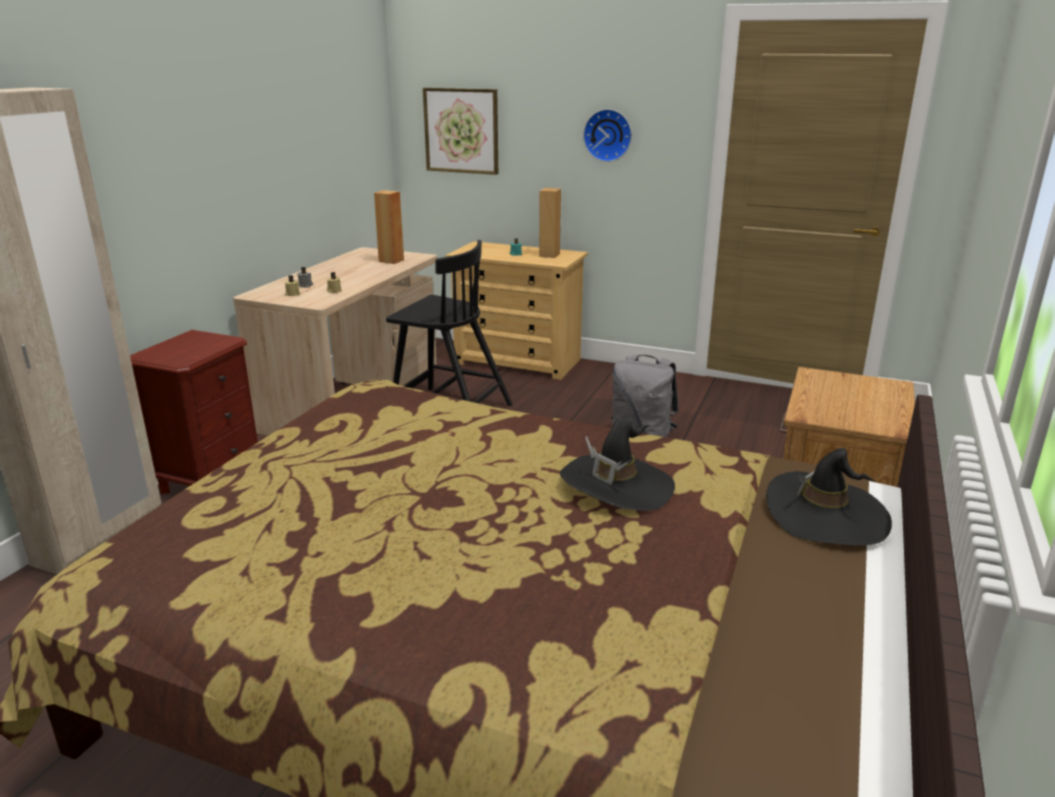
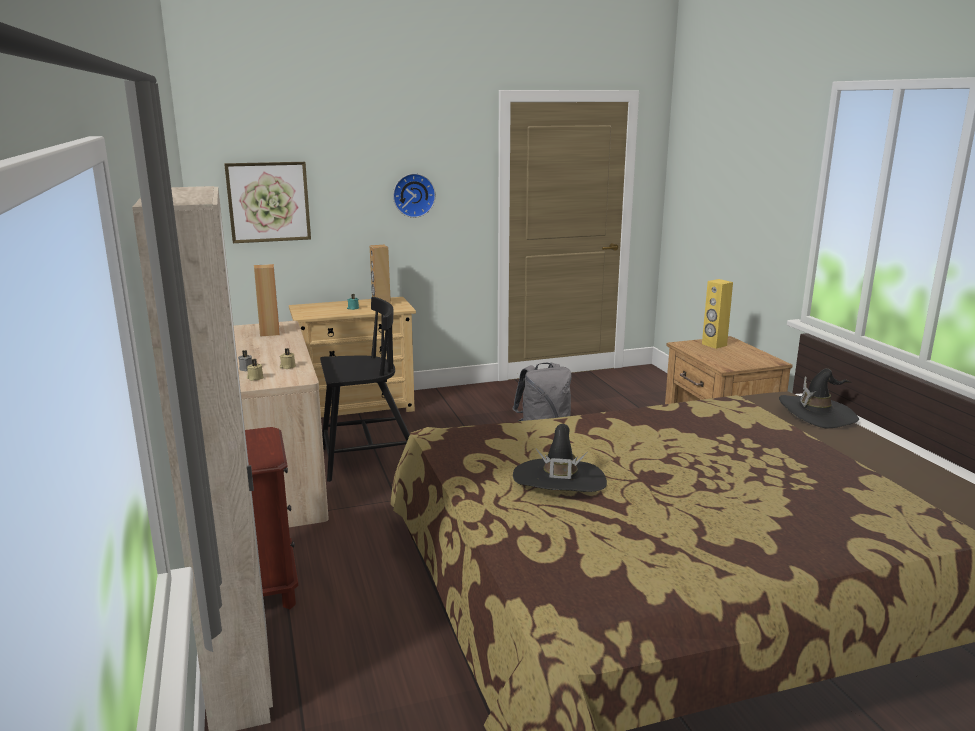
camera: 40 degrees left, 5 degrees down
black hat [560,418,675,511] -> black hat moved to [513,424,607,492]
none -> yellow speaker [702,279,733,349]

